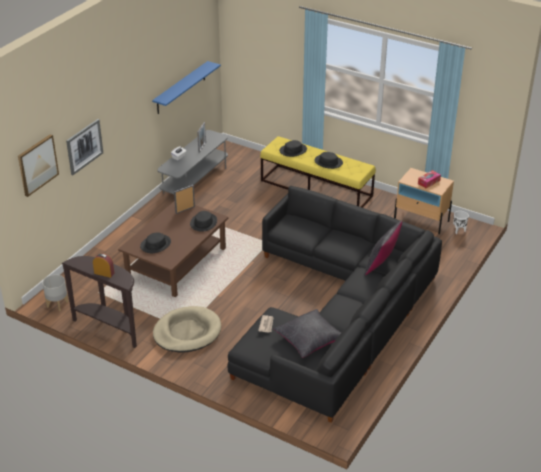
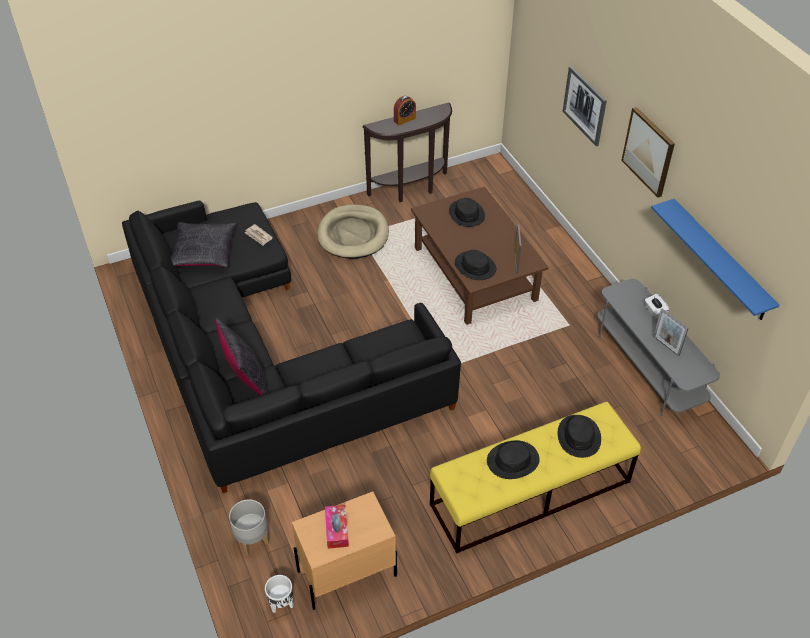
camera: 125 degrees right, 10 degrees up
picture [18,134,59,197] -> picture moved to [621,107,675,198]
grey planter [42,275,69,311] -> grey planter moved to [229,499,269,555]

